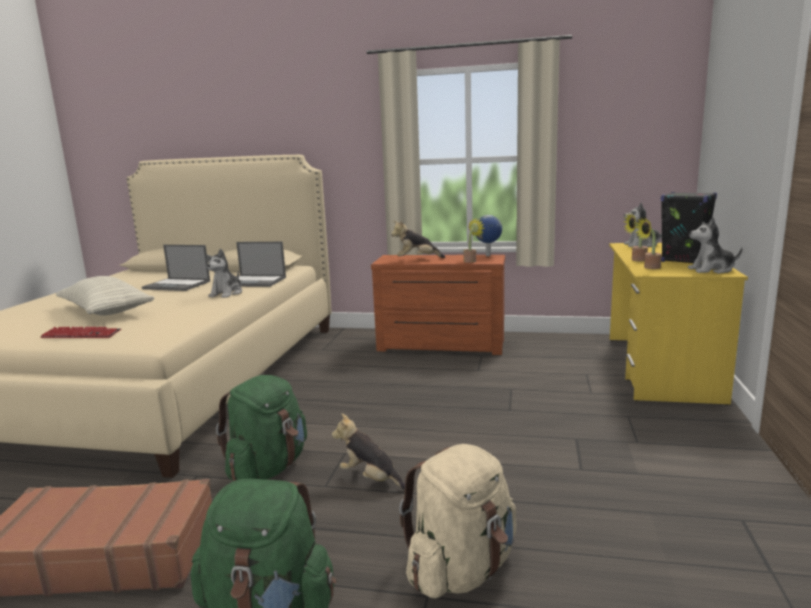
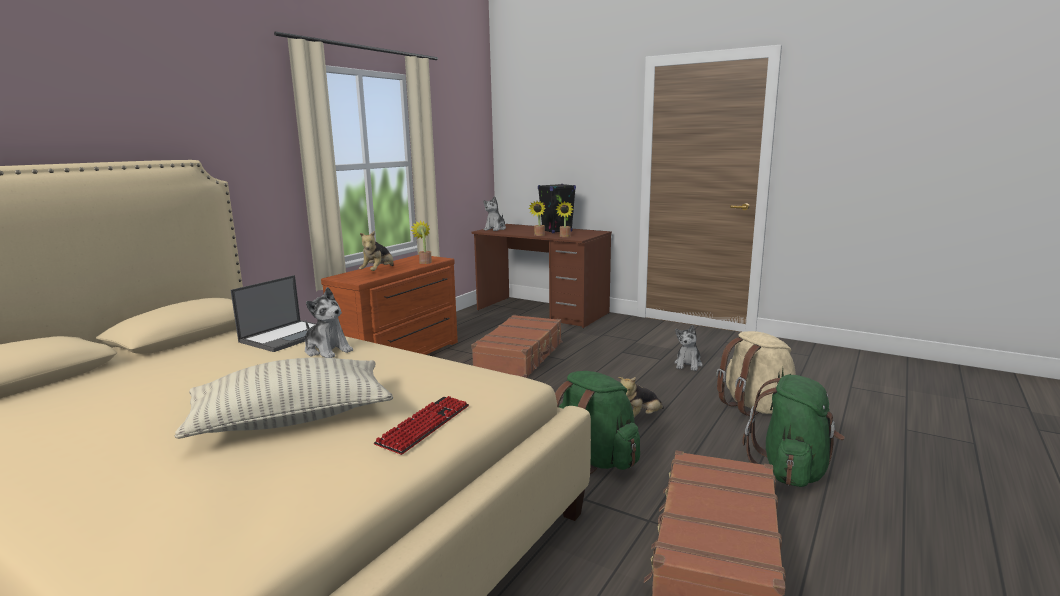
camera: 70 degrees left, 0 degrees up
laptop [142,245,210,291] -> none
globe [477,215,502,256] -> none
yellow desk [609,243,748,405] -> brown desk [471,224,612,328]
plush toy [688,217,742,274] -> plush toy moved to [674,325,703,371]
none -> brown suitcase [471,315,563,378]

